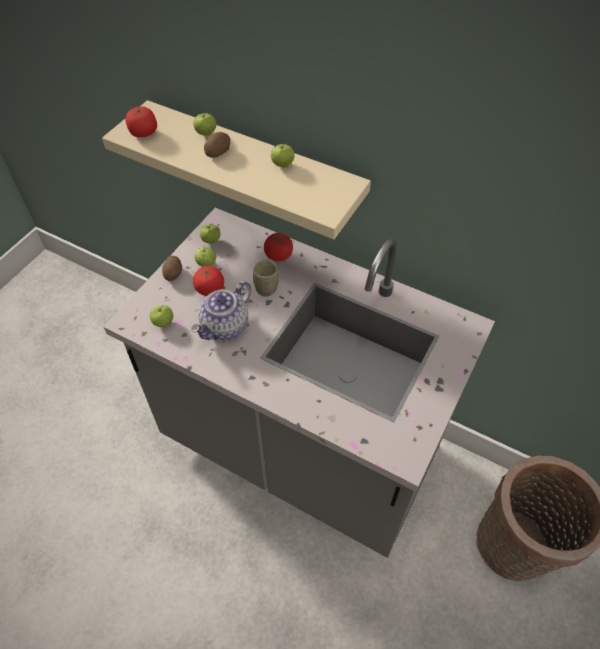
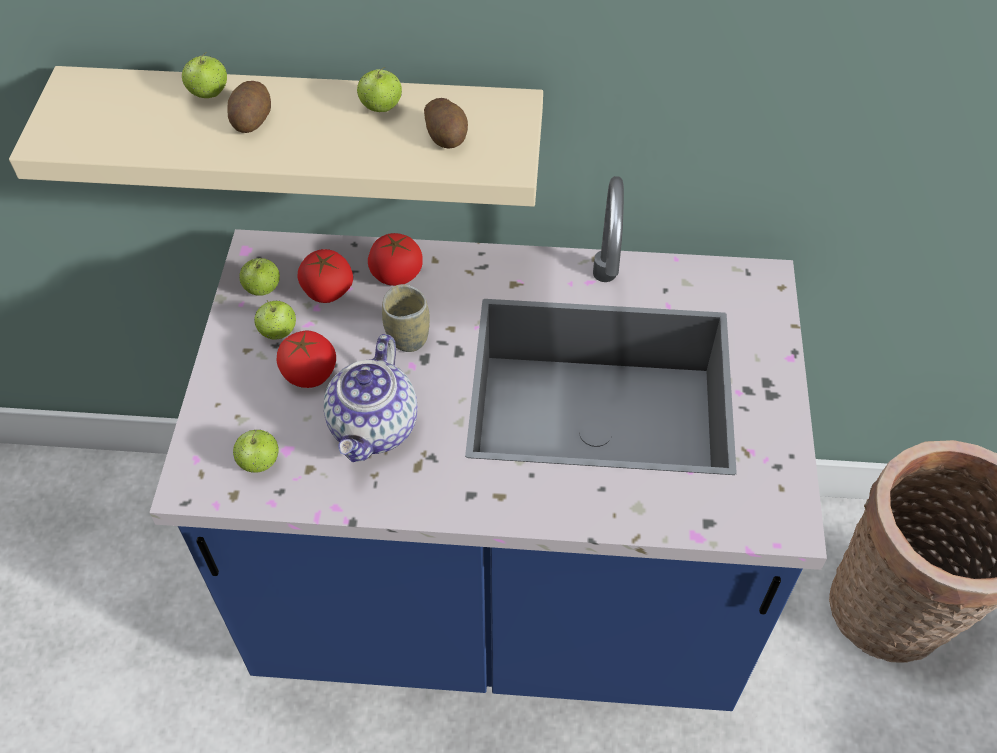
camera: 25 degrees left, 0 degrees up
grey counter [104,208,495,558] -> blue counter [149,176,827,711]
tomato [125,106,157,137] -> tomato moved to [297,249,353,303]
potato [162,256,182,281] -> potato moved to [424,98,468,149]

